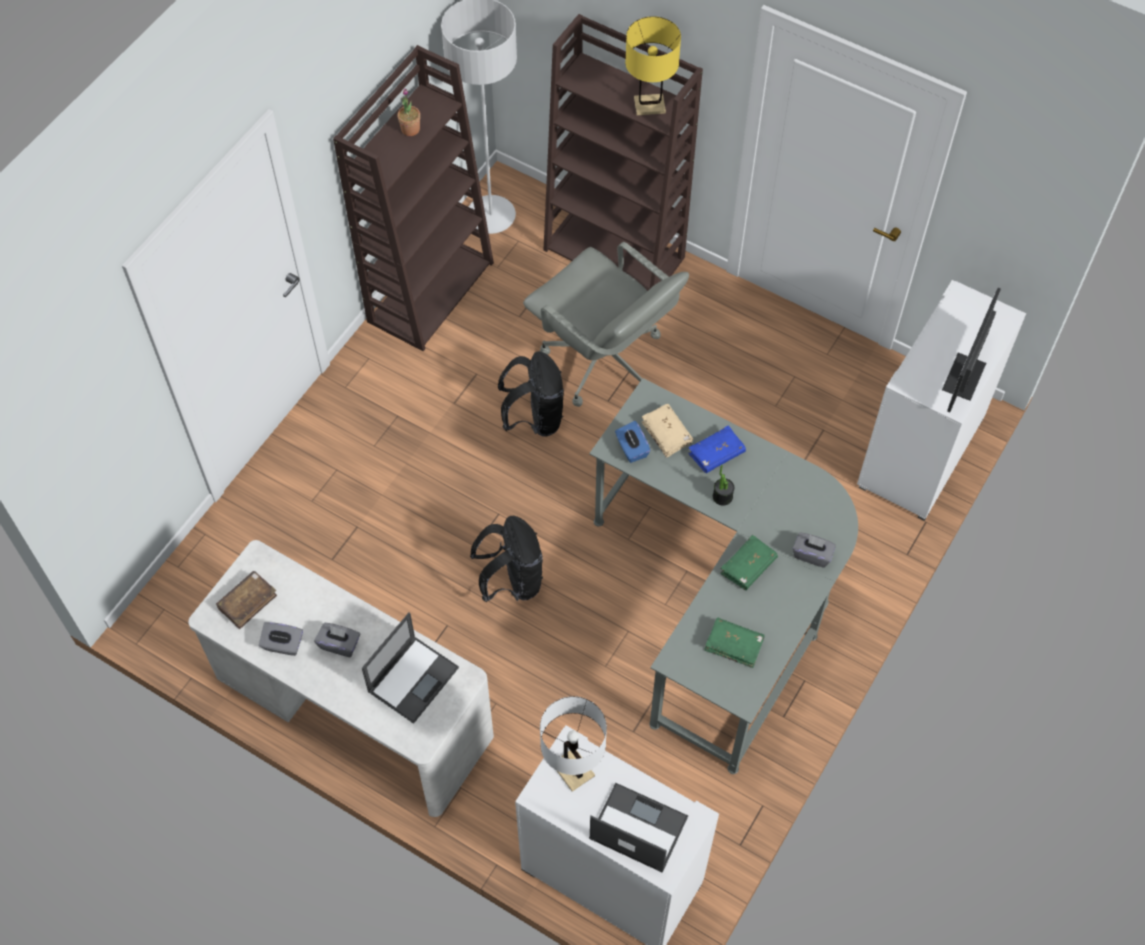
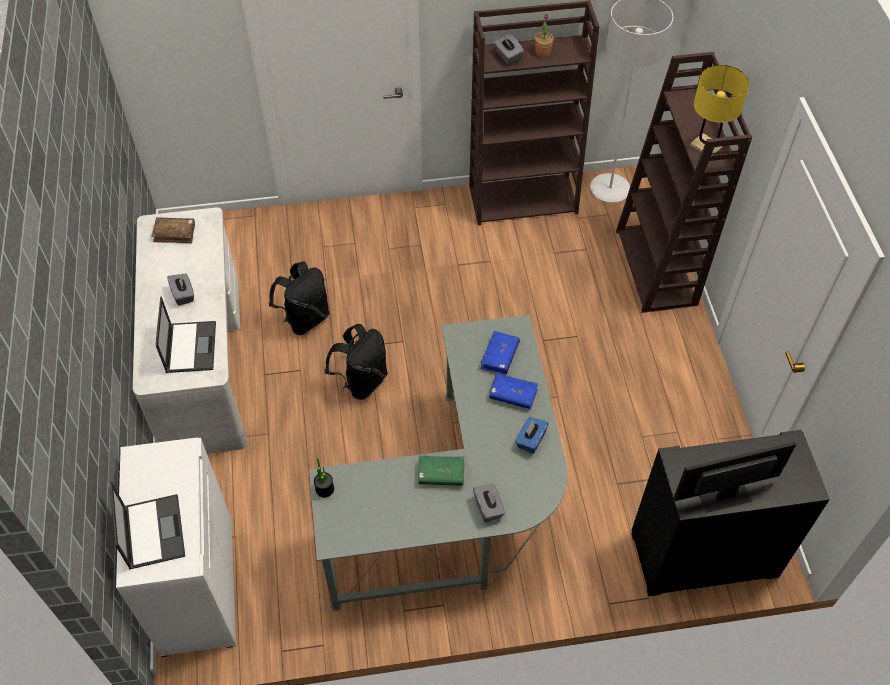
camera: 50 degrees right, 5 degrees down
grey tissue box [259,622,303,656] -> grey tissue box moved to [494,34,524,65]
laptop [362,612,459,723] -> laptop turned 90 degrees counterclockwise [156,296,216,373]
black backpack [498,351,564,437] -> black backpack moved to [269,261,330,335]
grey office chair [523,242,689,407] -> none
white table lamp [540,696,607,791] -> none
blue tissue box [615,421,651,463] -> blue tissue box moved to [515,417,549,454]
beige book [642,404,693,458] -> blue book [480,331,520,374]
green book [704,618,765,668] -> none
potted plant [713,465,734,506] -> potted plant moved to [314,457,334,497]
white cabinet [857,280,1026,521] -> black cabinet [631,430,830,596]

